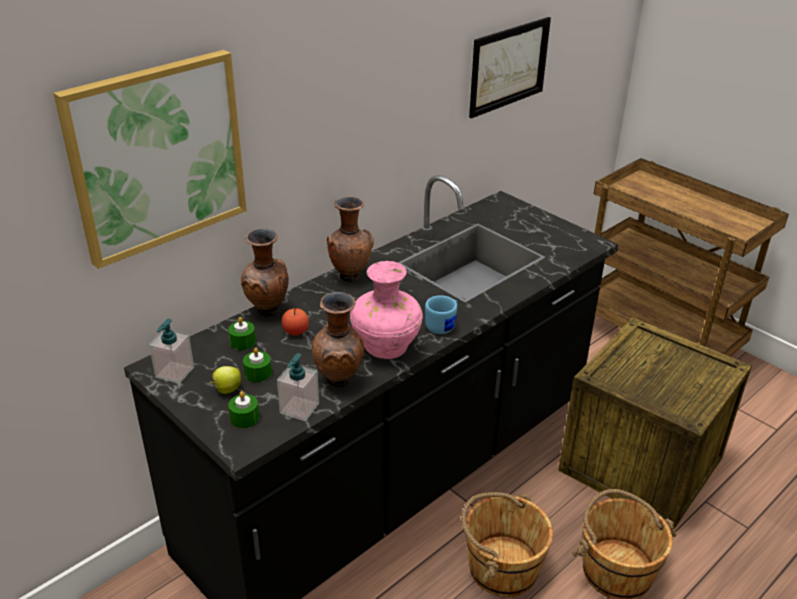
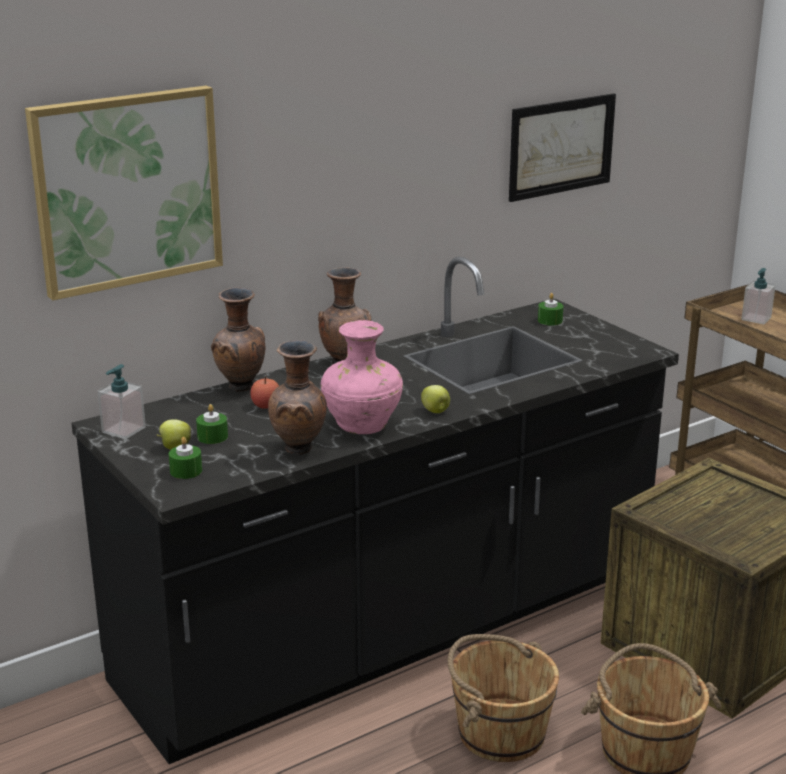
camera: 10 degrees right, 10 degrees down
green candle [228,317,256,350] -> green candle moved to [538,293,563,325]
soap dispenser [277,353,319,421] -> soap dispenser moved to [741,268,776,324]
blue mug [425,295,458,334] -> apple [421,385,450,413]

